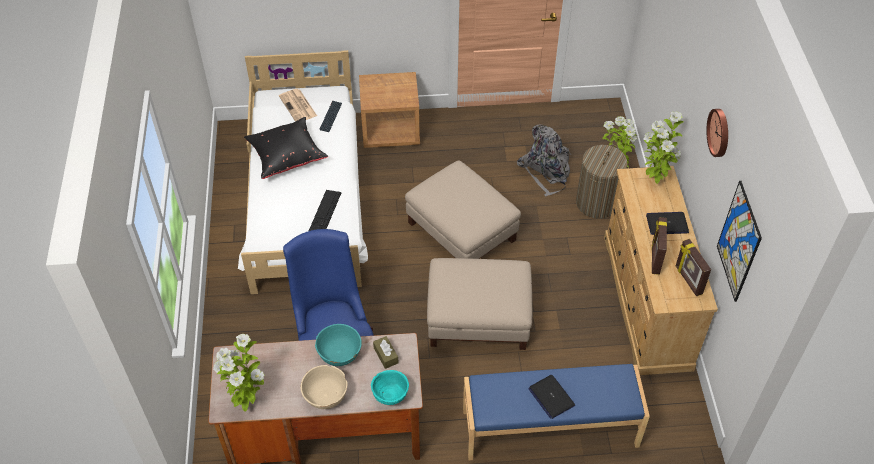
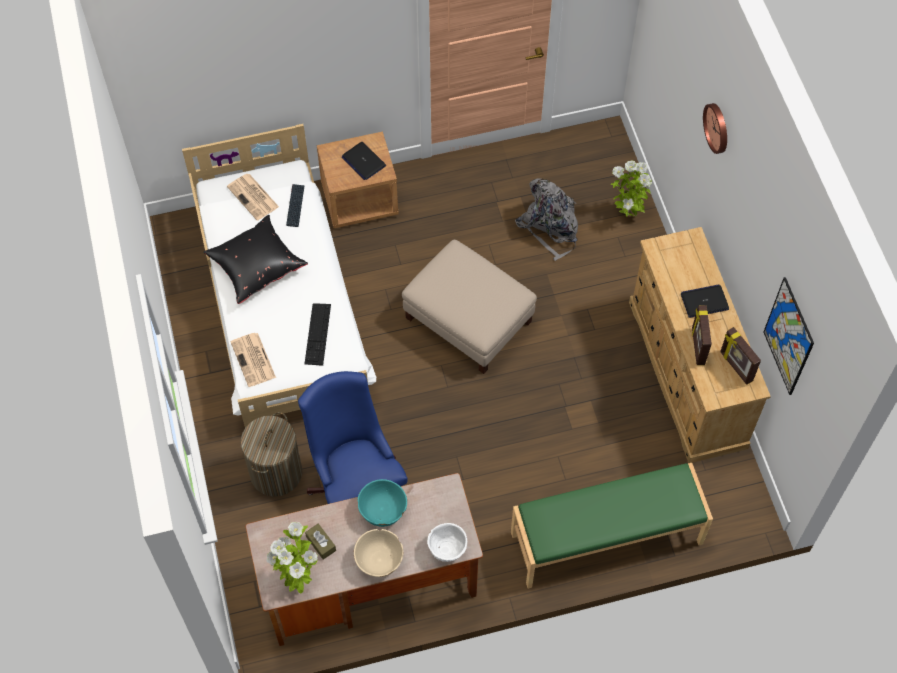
camera: 10 degrees left, 10 degrees up
turquoise bowl [371,370,409,405] -> white bowl [427,523,467,562]
brown tissue box [373,336,399,369] -> brown tissue box moved to [305,524,336,560]
beige ottoman [427,258,532,350] -> none
blue bench [463,364,650,460] -> green bench [511,463,713,589]
laptop [529,375,575,419] -> laptop moved to [342,142,386,180]
laundry basket [576,145,627,219] -> laundry basket moved to [241,412,302,496]
potted plant [643,111,683,184] -> none
wall clock [706,109,728,157] -> wall clock moved to [703,103,727,154]
none -> newspaper [230,333,276,387]

